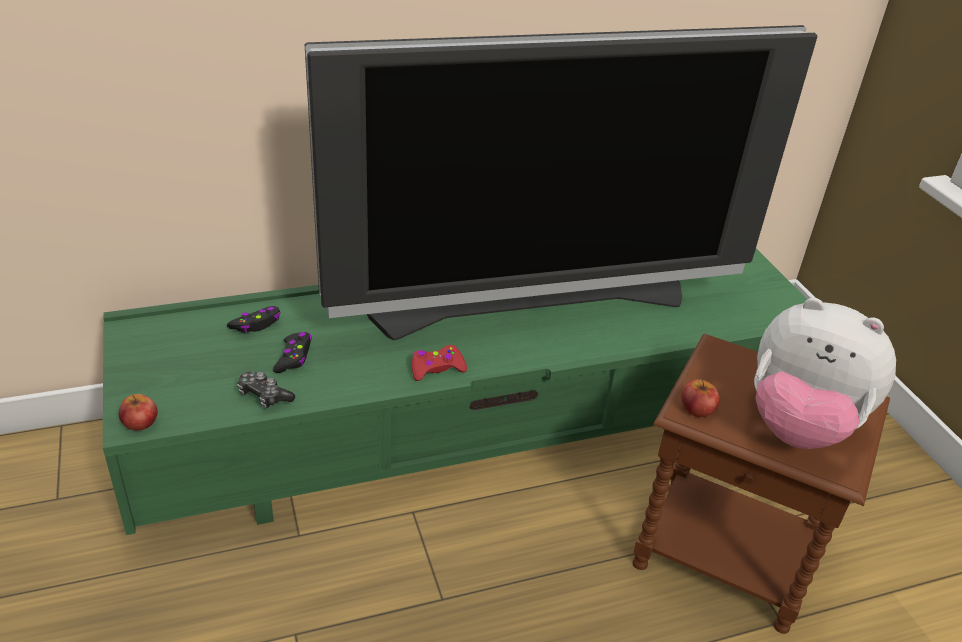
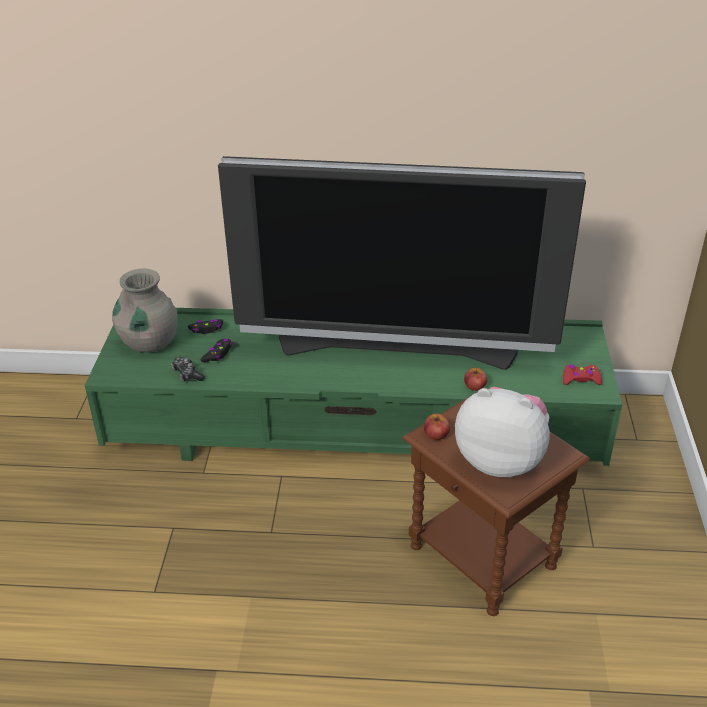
camera: 25 degrees right, 0 degrees up
apple [119,394,158,431] -> apple moved to [464,367,487,391]
red game controller [412,345,467,381] -> red game controller moved to [563,365,602,385]
plush toy [754,298,896,449] -> plush toy turned 150 degrees clockwise [455,387,550,477]
none -> grey vase [112,268,178,353]

